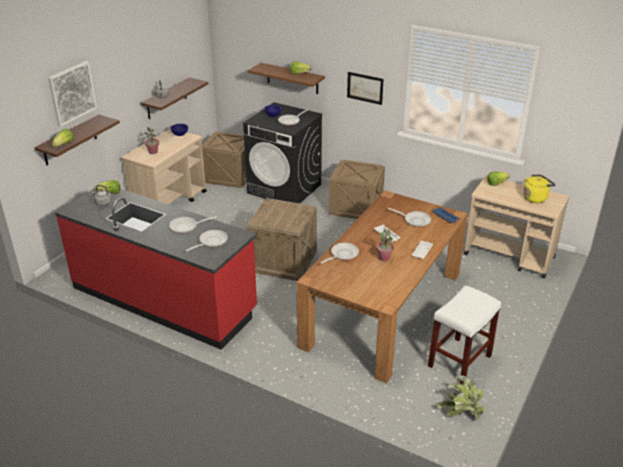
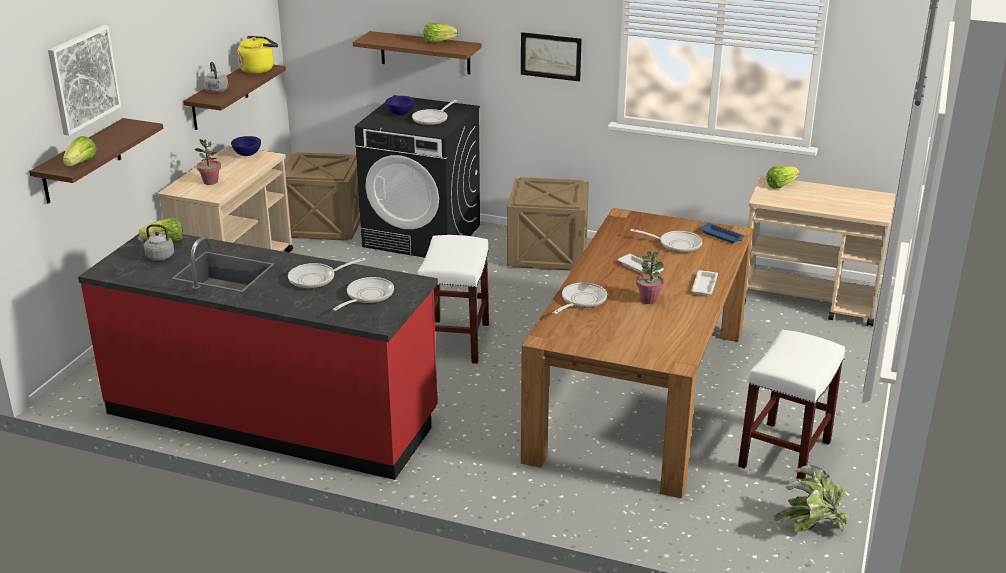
camera: 10 degrees left, 5 degrees down
crate [246,198,317,281] -> white stool [417,235,489,364]
yellow kettle [523,174,556,203] -> yellow kettle moved to [237,36,278,74]

